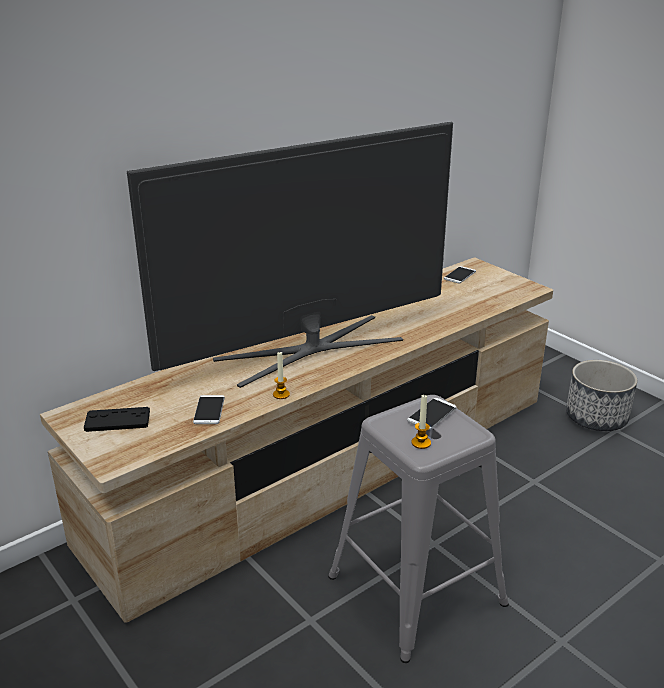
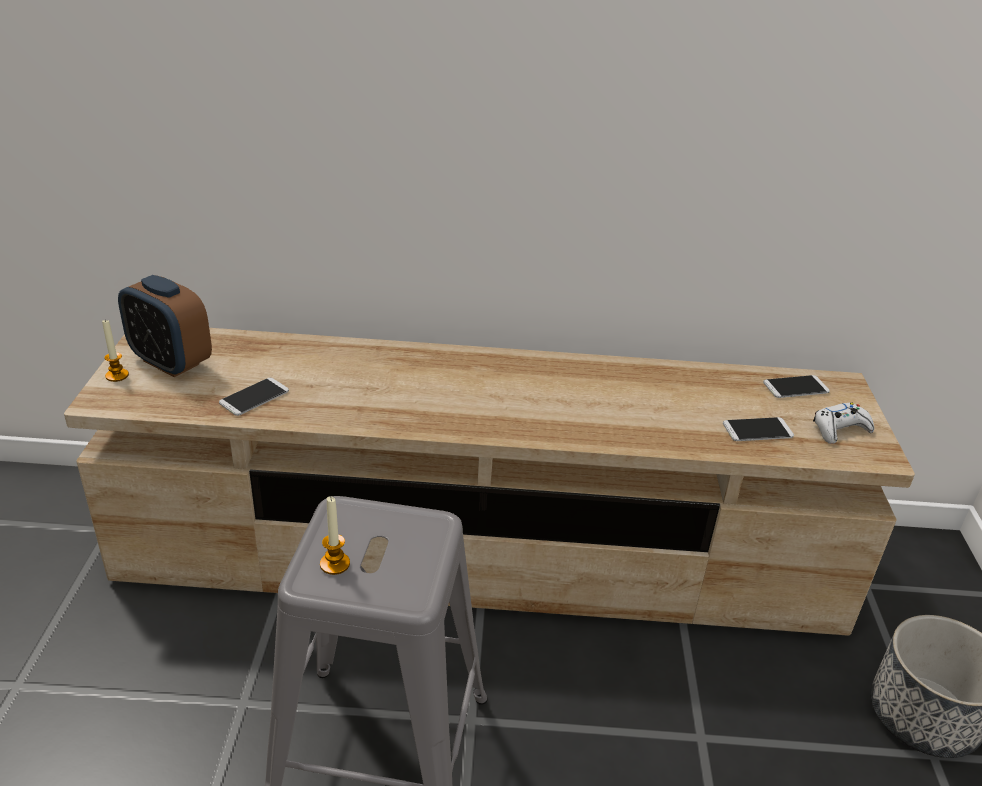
camera: 40 degrees right, 5 degrees up
black game controller [84,407,150,432] -> alarm clock [118,275,212,377]
television [127,122,453,388] -> none
candle [273,352,290,399] -> candle moved to [102,320,129,382]
phone [407,398,457,430] -> phone moved to [723,417,794,441]
none -> white game controller [813,403,874,444]

